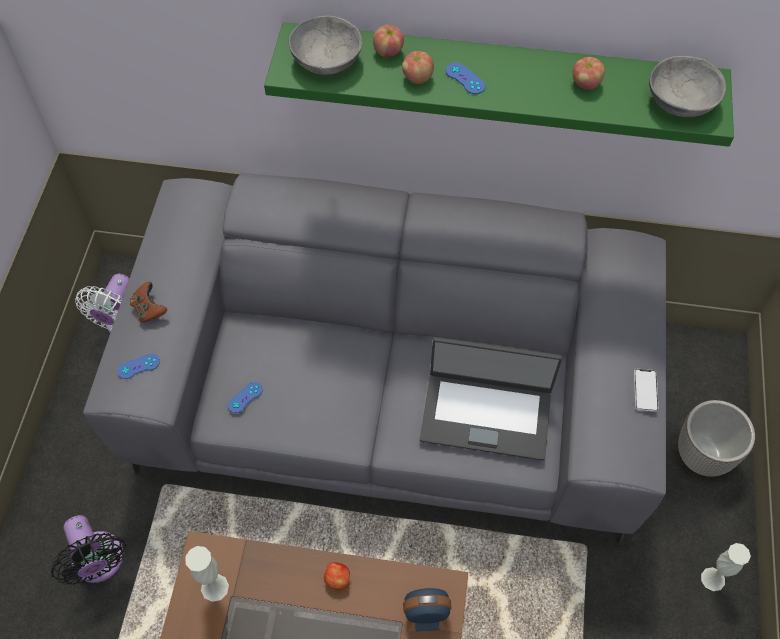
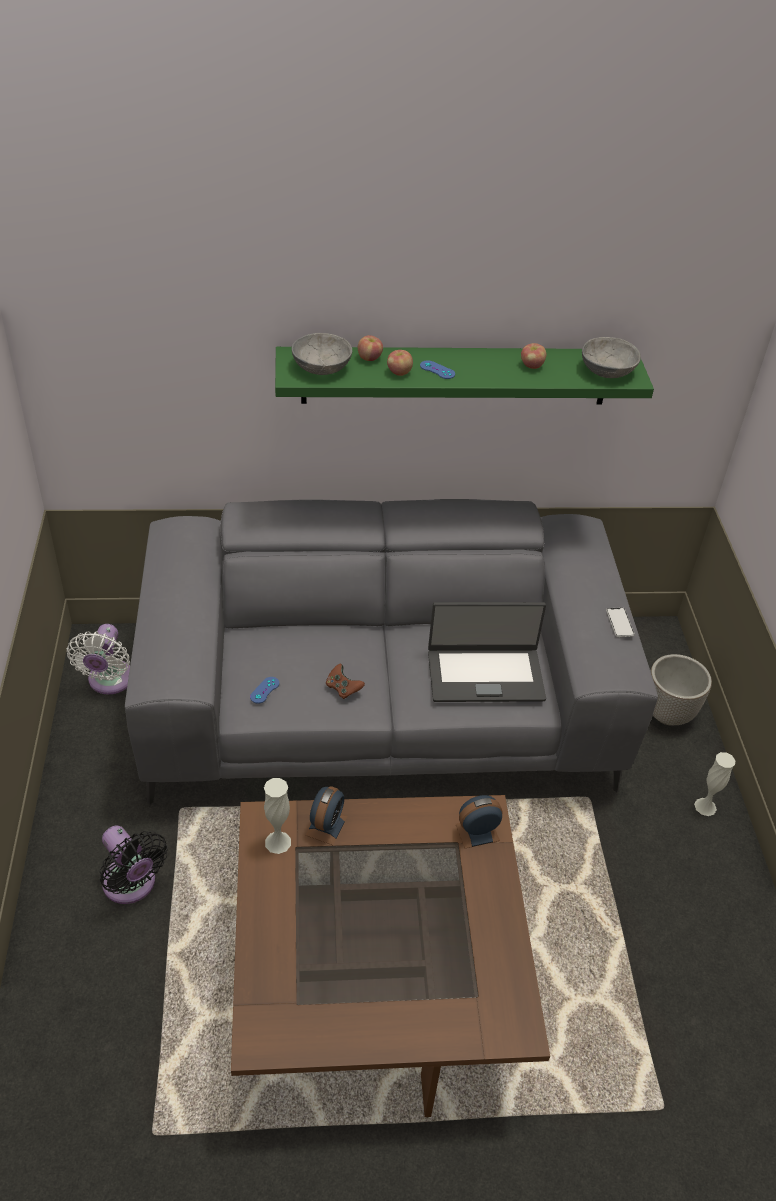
camera: 15 degrees left, 15 degrees down
blue game controller [117,353,160,379] -> none
brown game controller [130,282,167,322] -> brown game controller moved to [326,664,365,699]
apple [324,562,350,590] -> none
none -> alarm clock [306,786,348,845]

